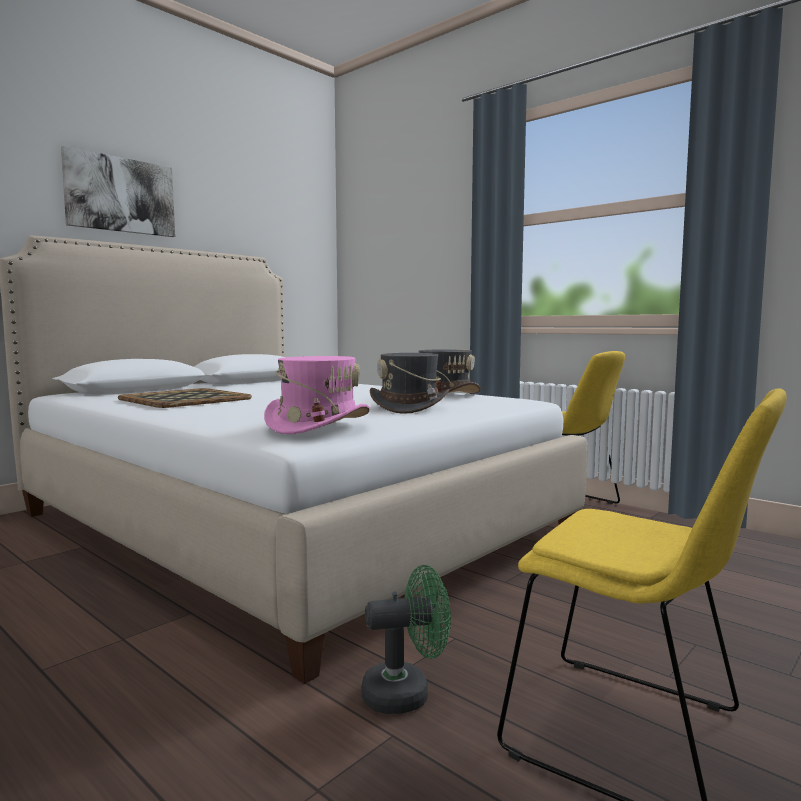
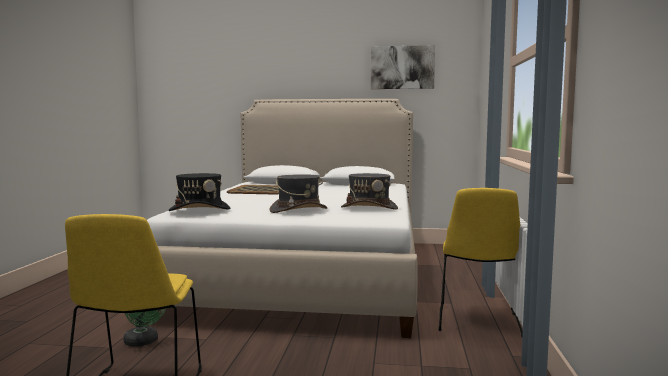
camera: 55 degrees right, 0 degrees up
picture [61,146,175,237] -> picture moved to [371,45,435,89]
pink hat [264,356,370,434] -> black hat [169,173,230,211]

